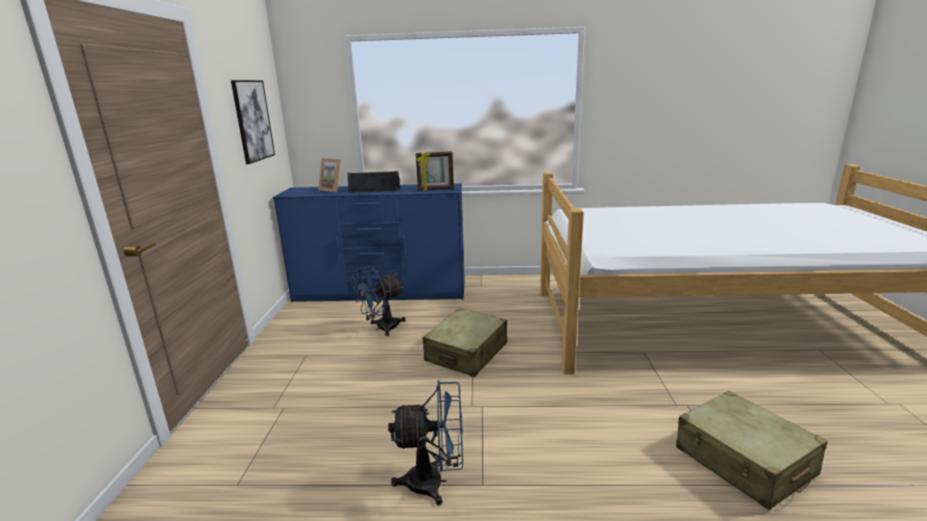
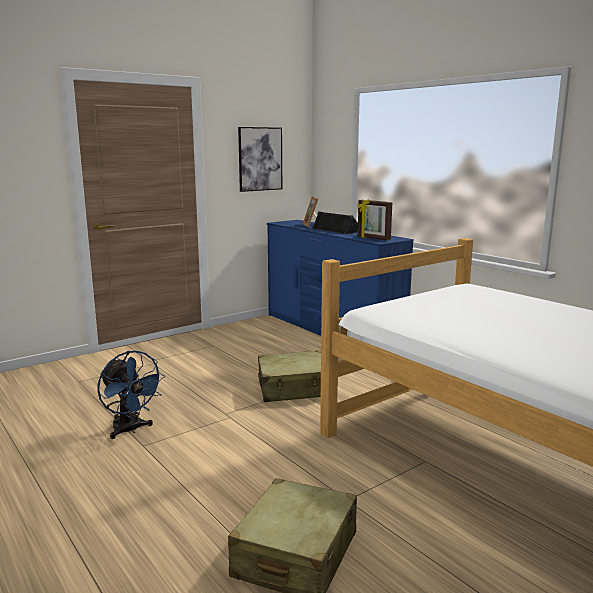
camera: 50 degrees right, 5 degrees down
blue fan [352,265,406,336] -> none

